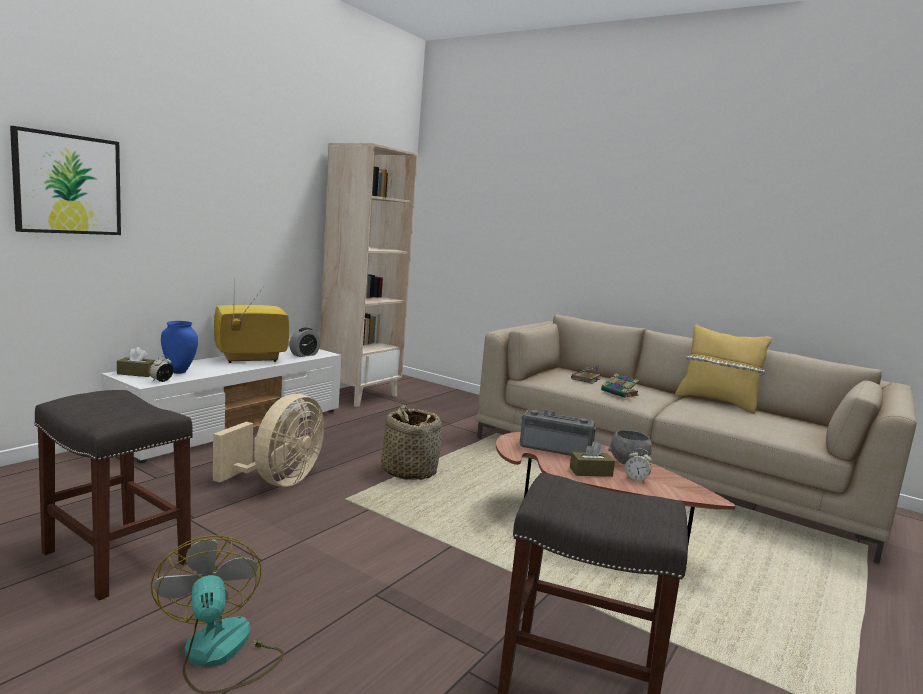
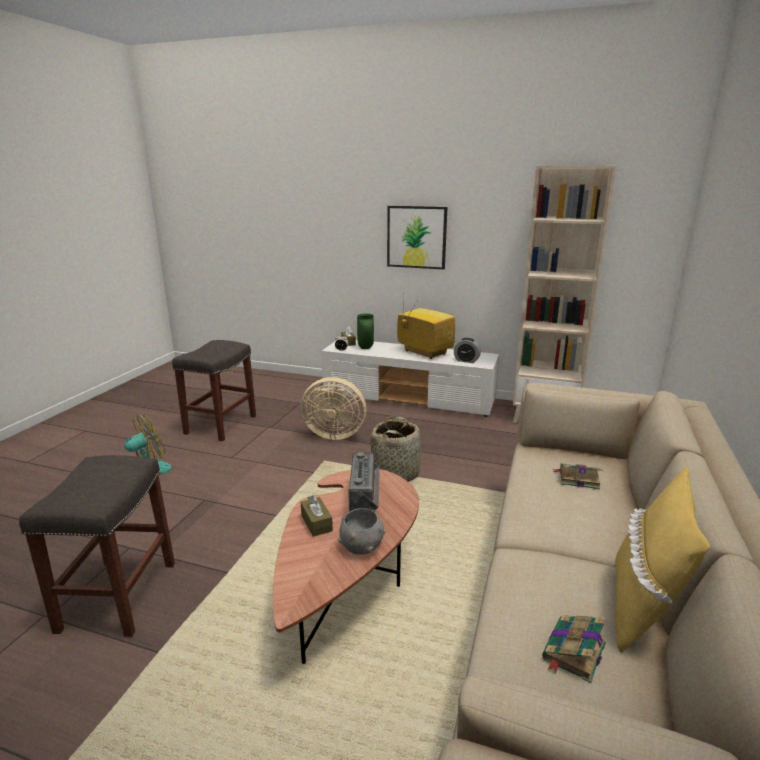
camera: 75 degrees right, 10 degrees up
picture [10,126,121,235] -> picture moved to [387,206,448,269]
blue vase [161,321,198,374] -> green vase [357,314,374,349]
book [601,374,639,398] -> book moved to [542,615,606,683]
alarm clock [625,448,652,483] -> none

